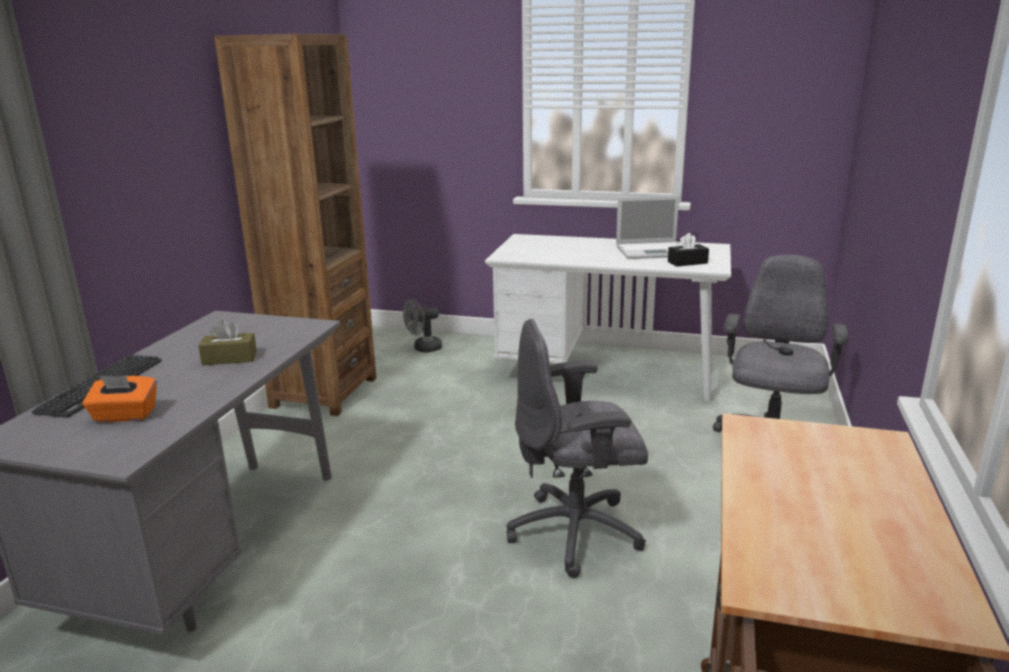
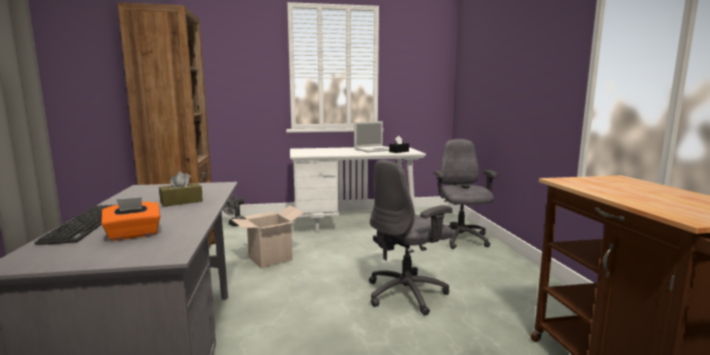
camera: 25 degrees left, 10 degrees down
none -> cardboard box [231,206,304,268]

